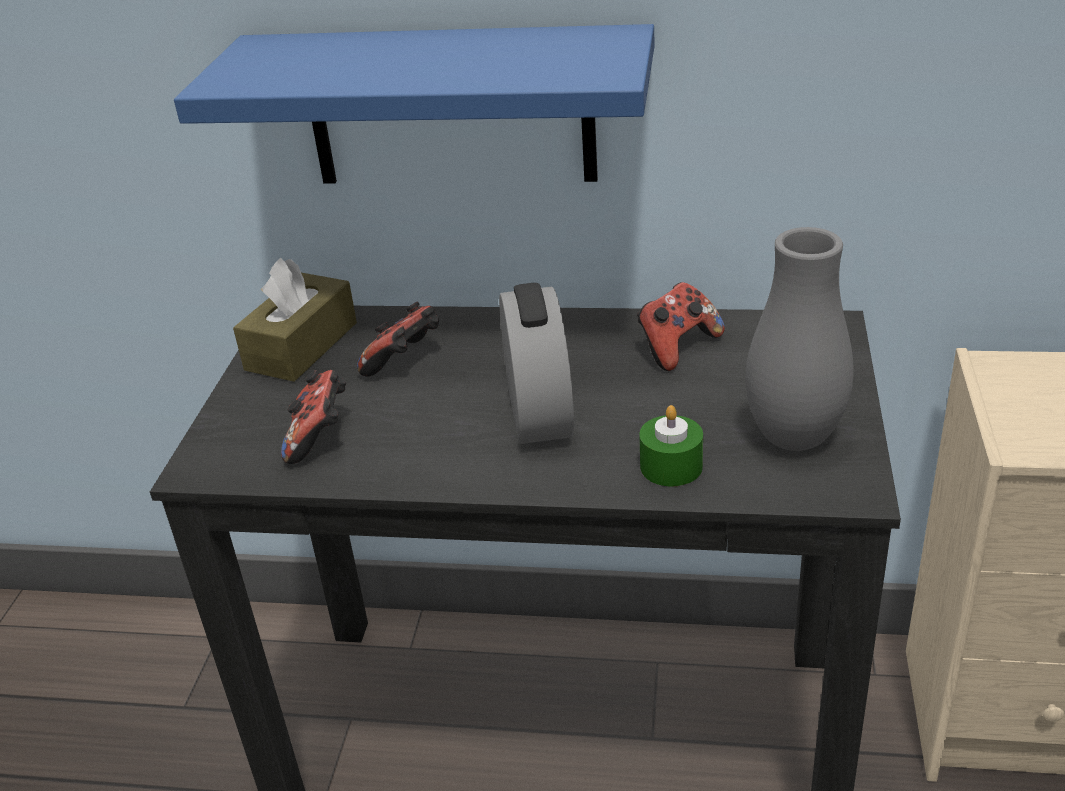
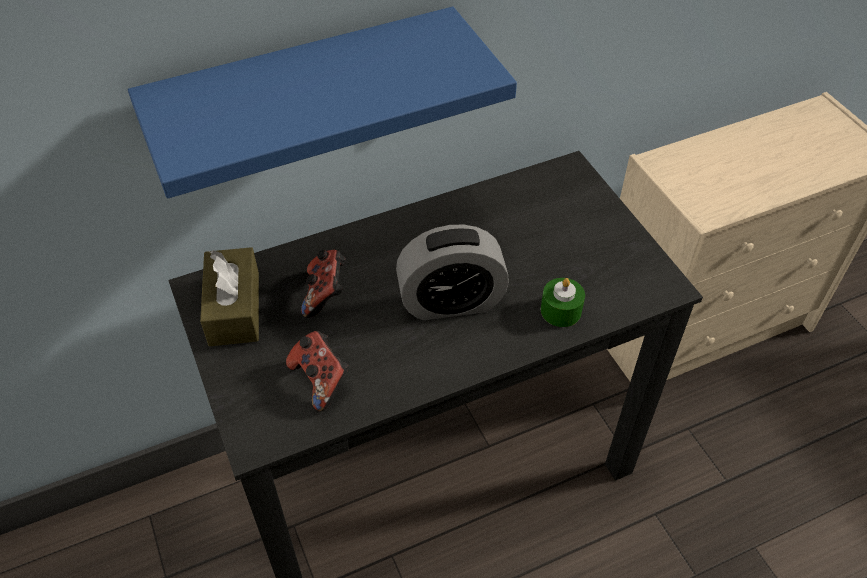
camera: 35 degrees left, 15 degrees up
alarm clock [499,283,574,444] -> alarm clock turned 120 degrees clockwise [396,225,509,320]
game controller [637,282,725,371] -> none
grey vase [745,227,854,451] -> none

